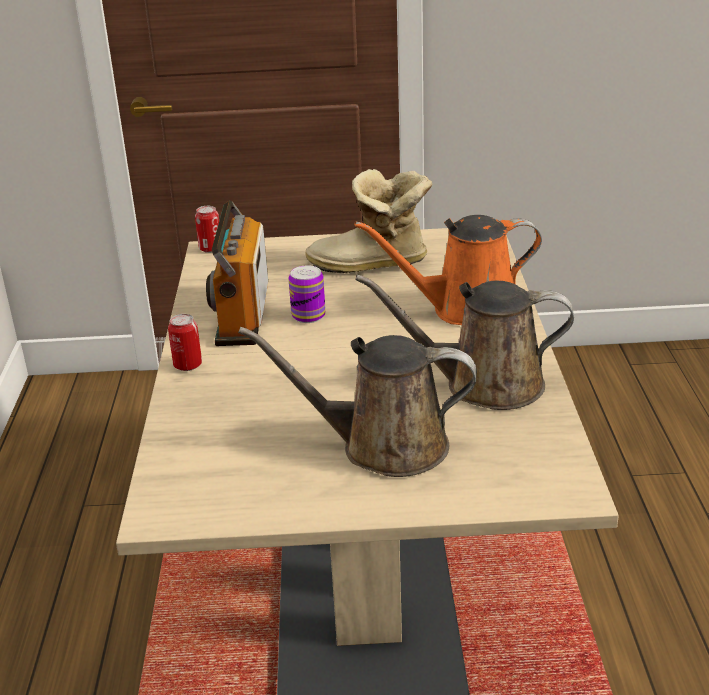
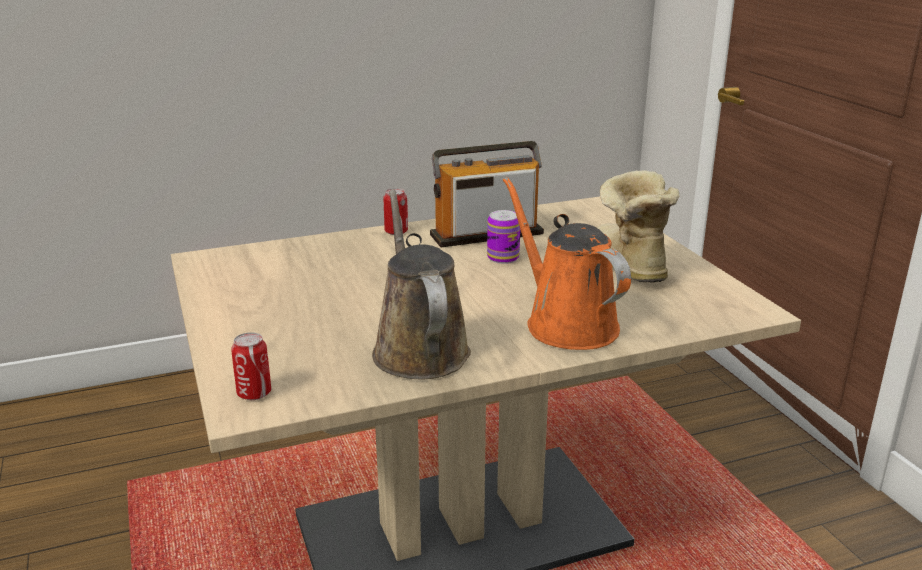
camera: 70 degrees right, 5 degrees down
can [195,206,219,253] -> can moved to [231,332,271,400]
brown watering can [238,327,477,477] -> none

